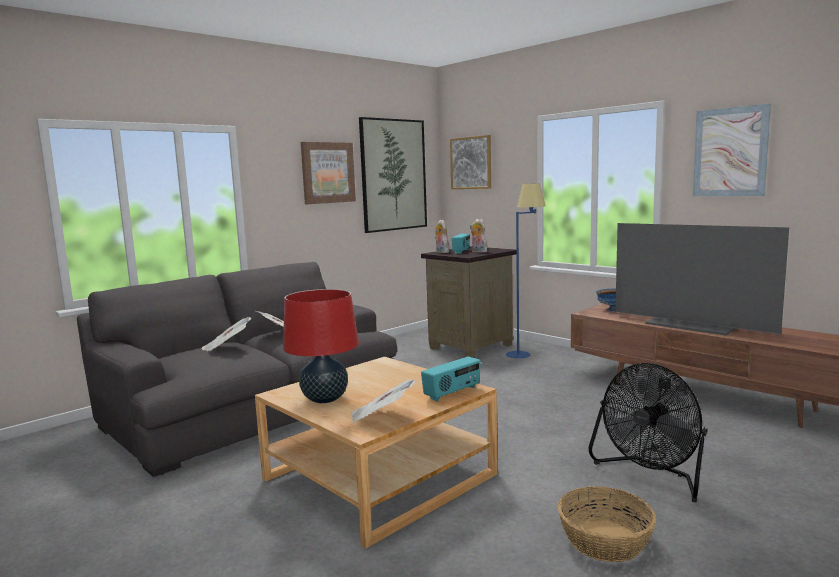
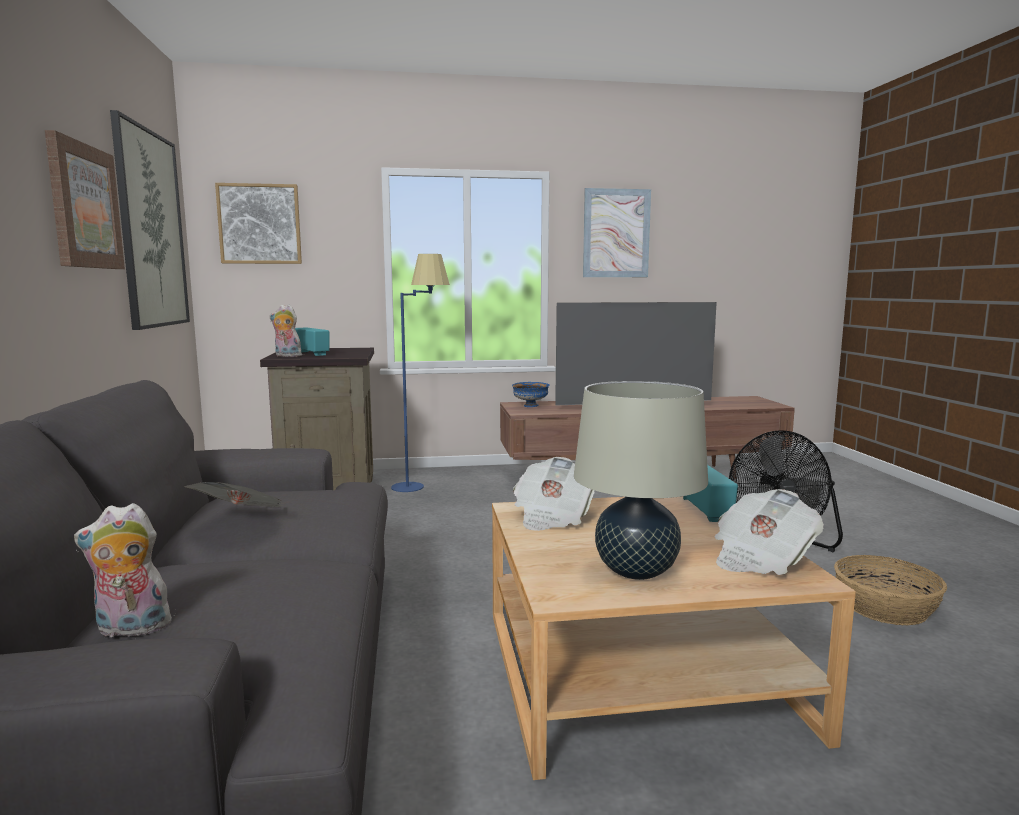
camera: 55 degrees left, 0 degrees up
newspaper [201,317,251,351] -> newspaper moved to [513,457,595,531]
red table lamp [283,289,359,403] -> beige table lamp [574,381,708,580]
plush toy [470,219,487,253] -> plush toy moved to [74,503,172,638]

